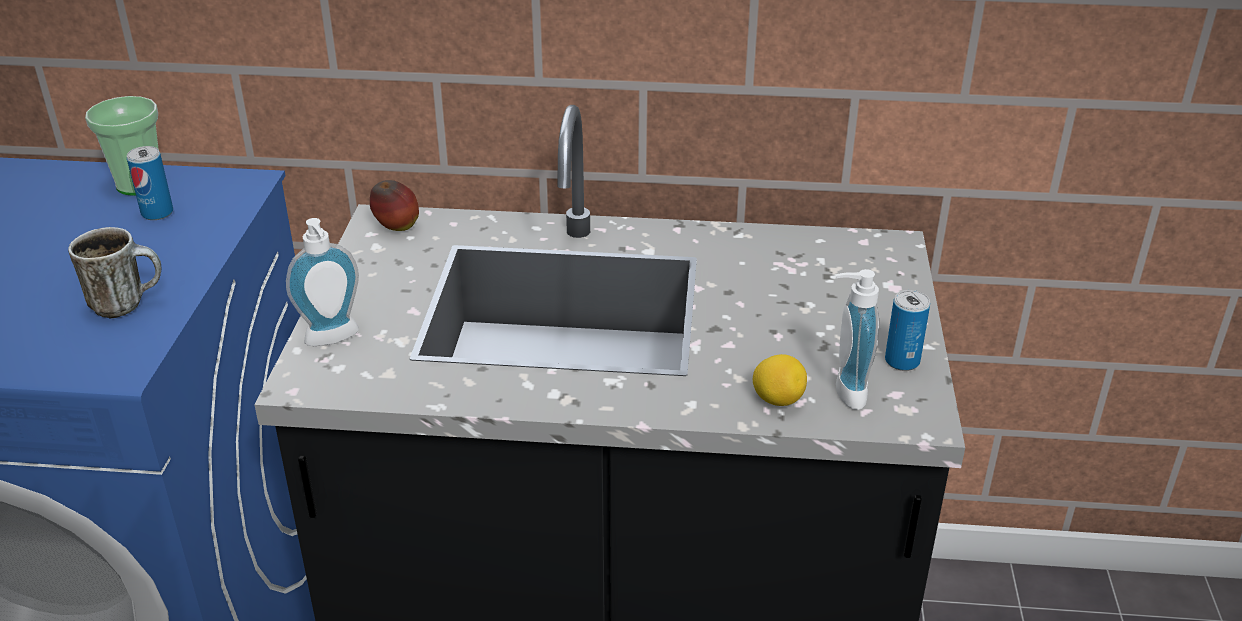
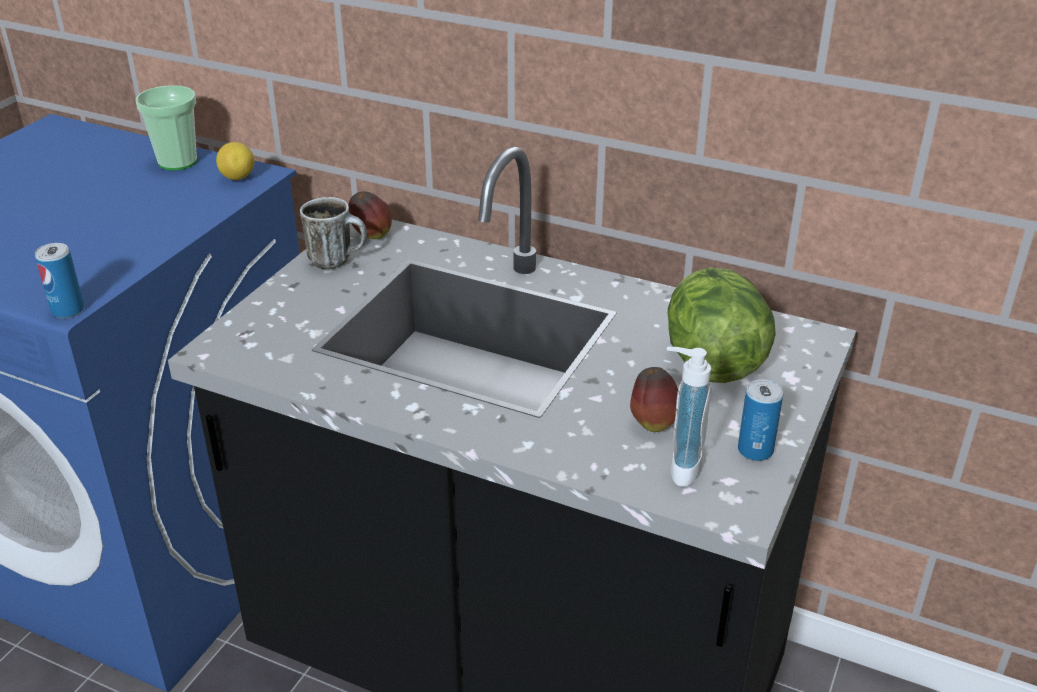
camera: 20 degrees right, 0 degrees up
mug [68,227,162,318] -> mug moved to [300,197,367,270]
can [127,146,173,220] -> can moved to [35,243,84,318]
soap dispenser [286,218,359,346] -> none
lemon [753,354,807,406] -> lemon moved to [216,142,255,180]
none -> apple [630,367,678,432]
none -> lettuce [668,267,776,383]

